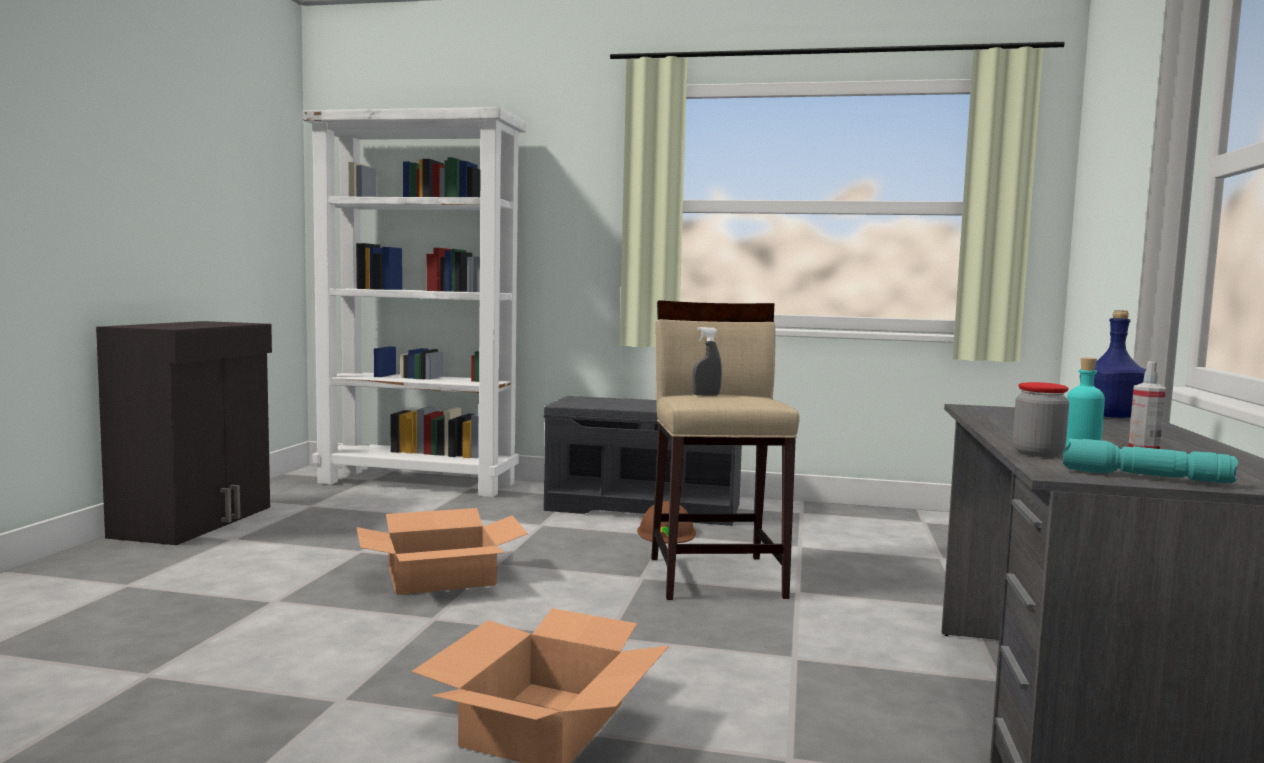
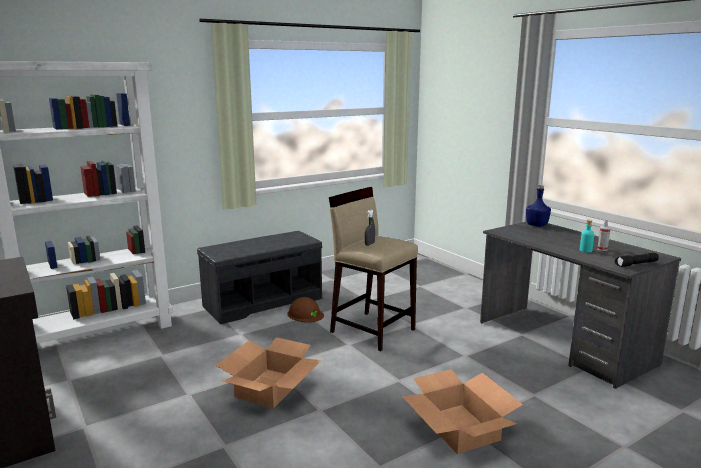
camera: 45 degrees left, 10 degrees up
jar [1013,382,1069,457] -> none
turquoise flashlight [1063,438,1238,483] -> black flashlight [615,253,659,267]

